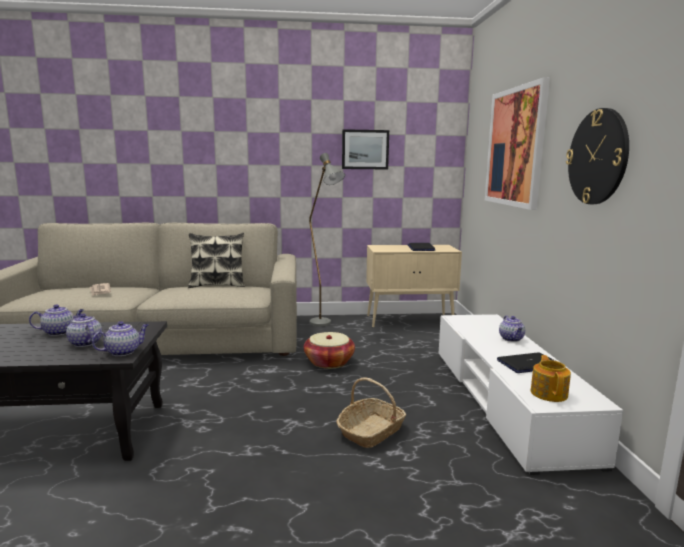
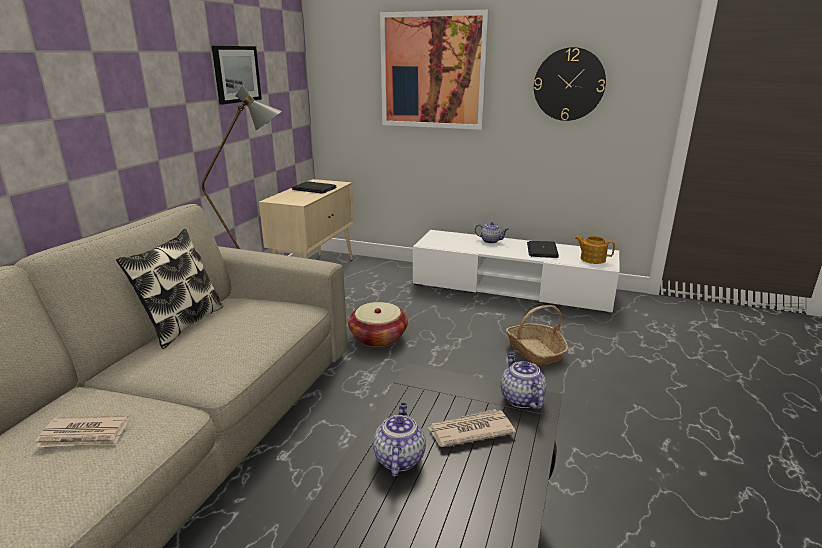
camera: 65 degrees left, 10 degrees up
teapot [66,313,102,347] -> newspaper [428,409,516,447]

